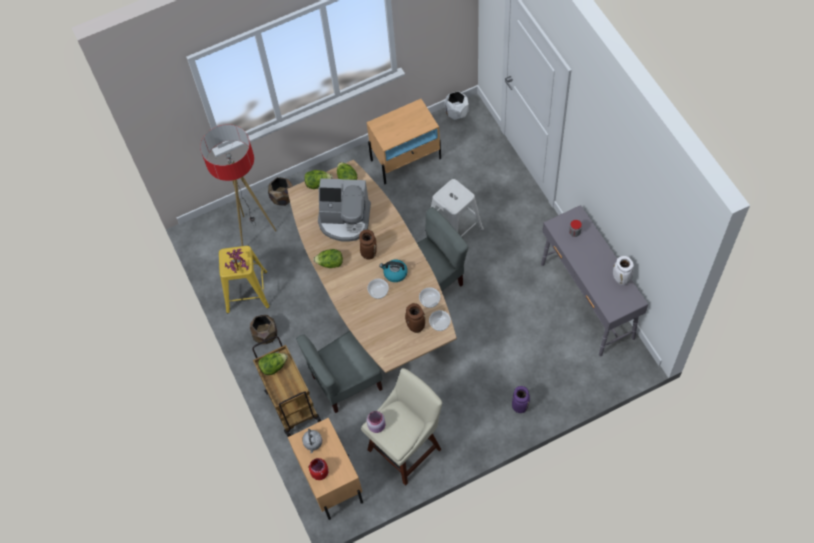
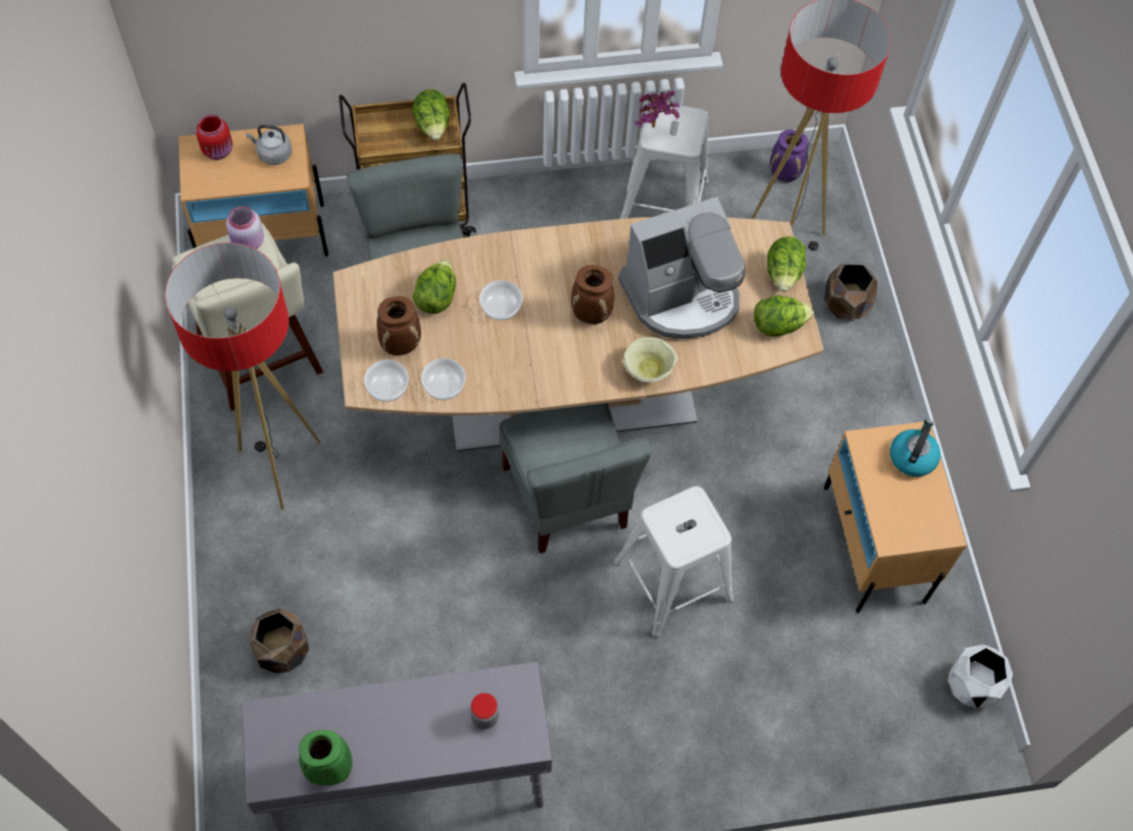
camera: 100 degrees right, 0 degrees up
yellow stool [219,246,270,313] -> white stool [620,102,709,219]
brown planter [250,315,277,344] -> brown planter moved to [248,609,309,673]
lettuce [313,249,343,268] -> lettuce moved to [413,259,456,314]
coffee machine [318,178,371,242] -> coffee machine turned 135 degrees counterclockwise [618,197,746,339]
kettle [379,260,408,282] -> kettle moved to [890,419,941,477]
purple vase [512,386,530,413] -> purple vase moved to [770,129,808,182]
white vase [613,256,634,285] -> green vase [299,730,352,786]
none -> floor lamp [165,243,321,509]
none -> beige bowl [623,337,678,383]

